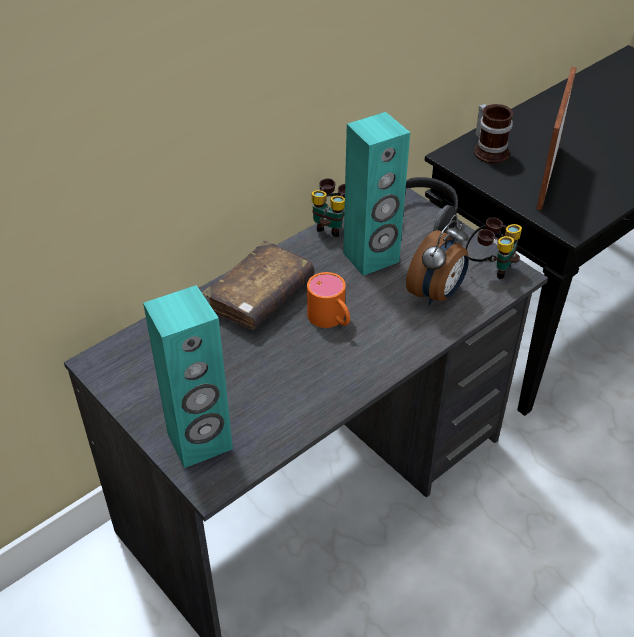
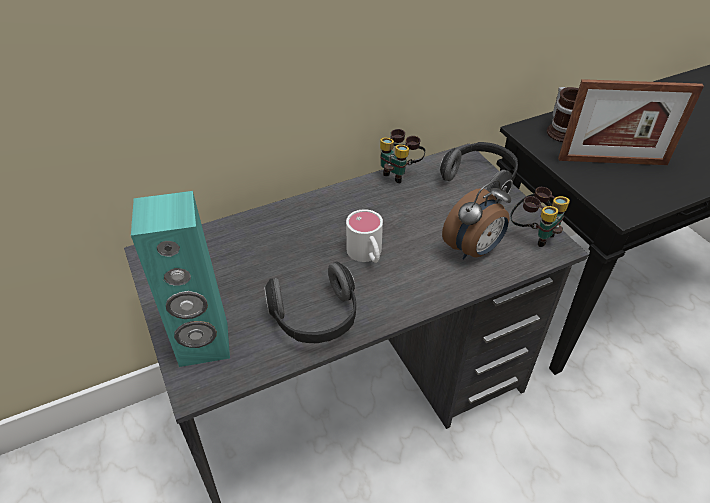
camera: 15 degrees right, 0 degrees up
brown book [202,240,315,330] -> none
orange mug [307,272,350,328] -> white mug [346,209,383,263]
turquoise speaker [343,112,410,276] -> none
picture frame [537,67,577,210] -> picture frame turned 120 degrees counterclockwise [558,79,704,165]
none -> headphones [264,261,356,343]

